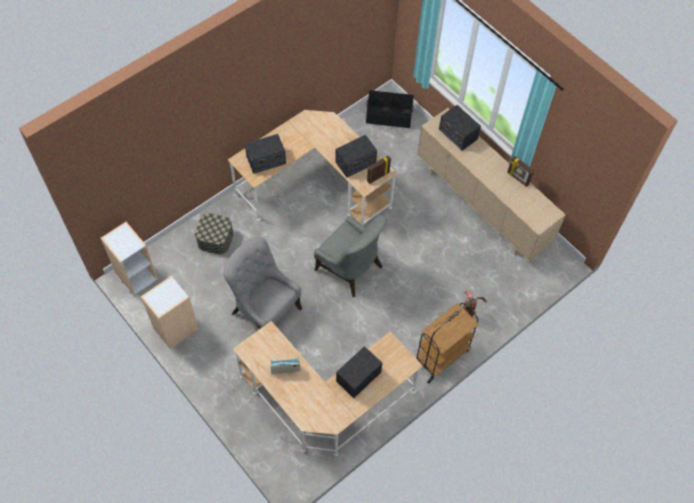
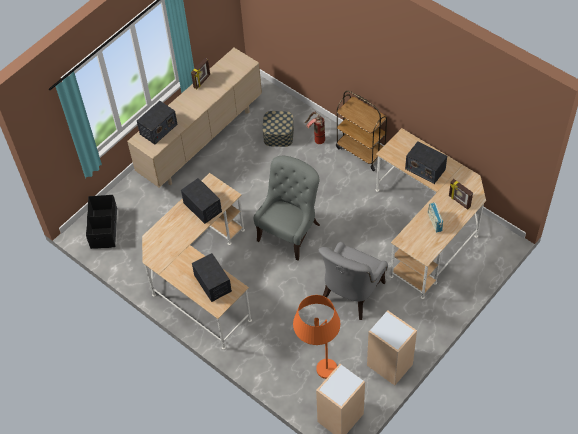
camera: 95 degrees left, 5 degrees down
storage box [195,213,233,255] -> storage box moved to [262,111,294,147]
picture frame [367,155,391,184] -> picture frame moved to [449,179,473,210]
none -> orange floor lamp [293,295,340,379]

